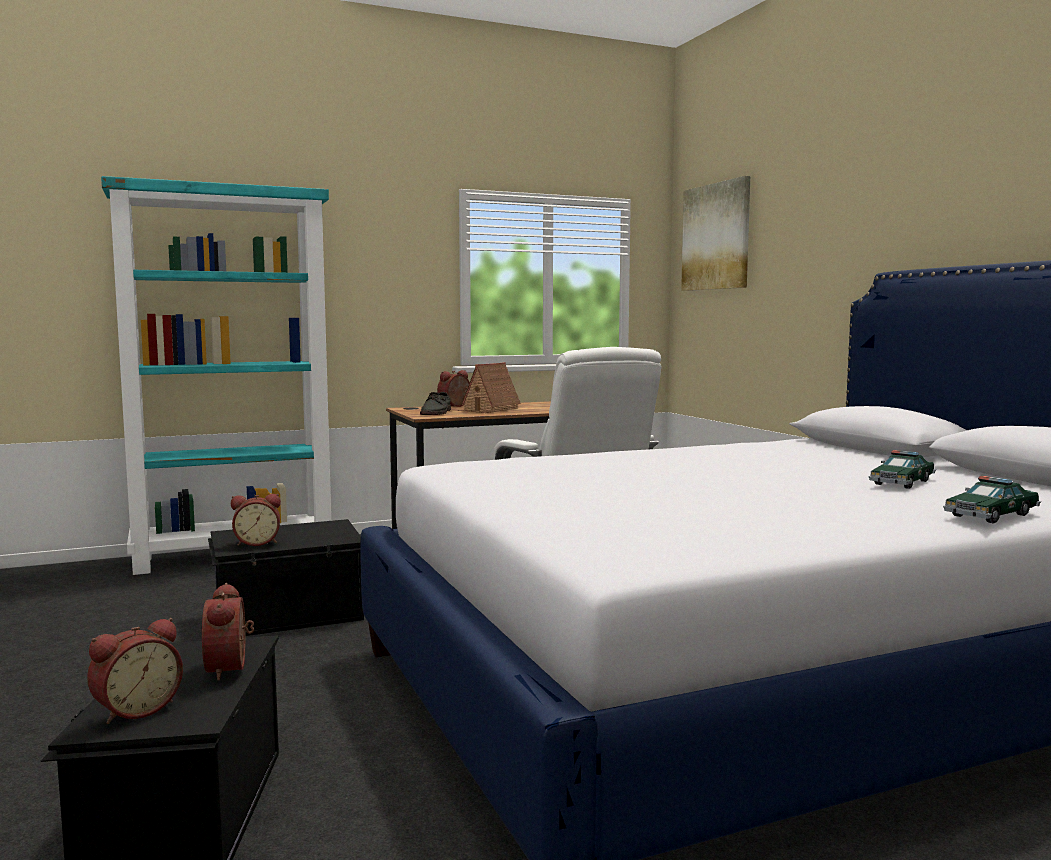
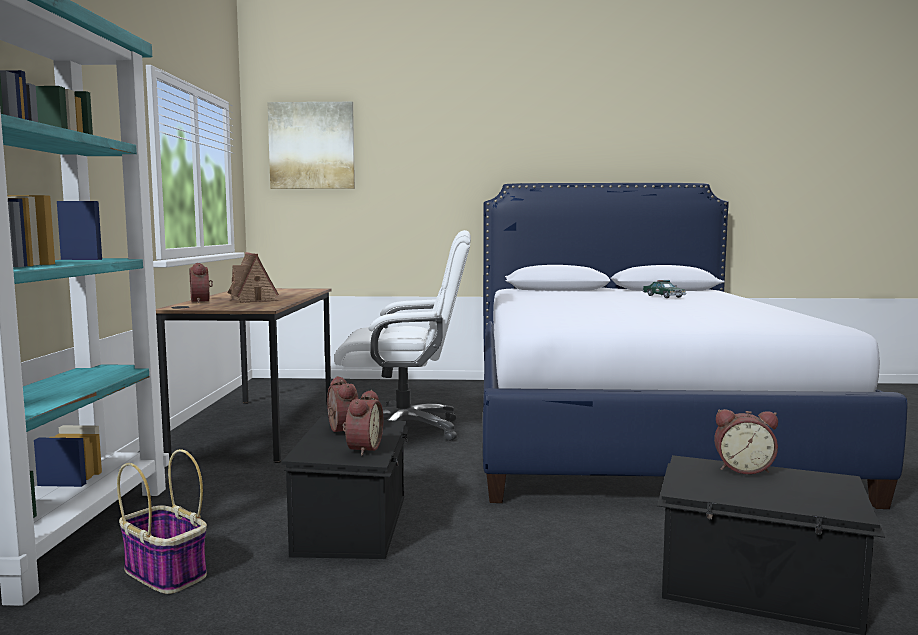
camera: 65 degrees left, 0 degrees up
alarm clock [87,618,183,724] -> alarm clock moved to [327,376,359,432]
grey shoe [420,392,451,415] -> none
toy car [943,476,1041,523] -> none
none -> basket [117,449,207,594]

